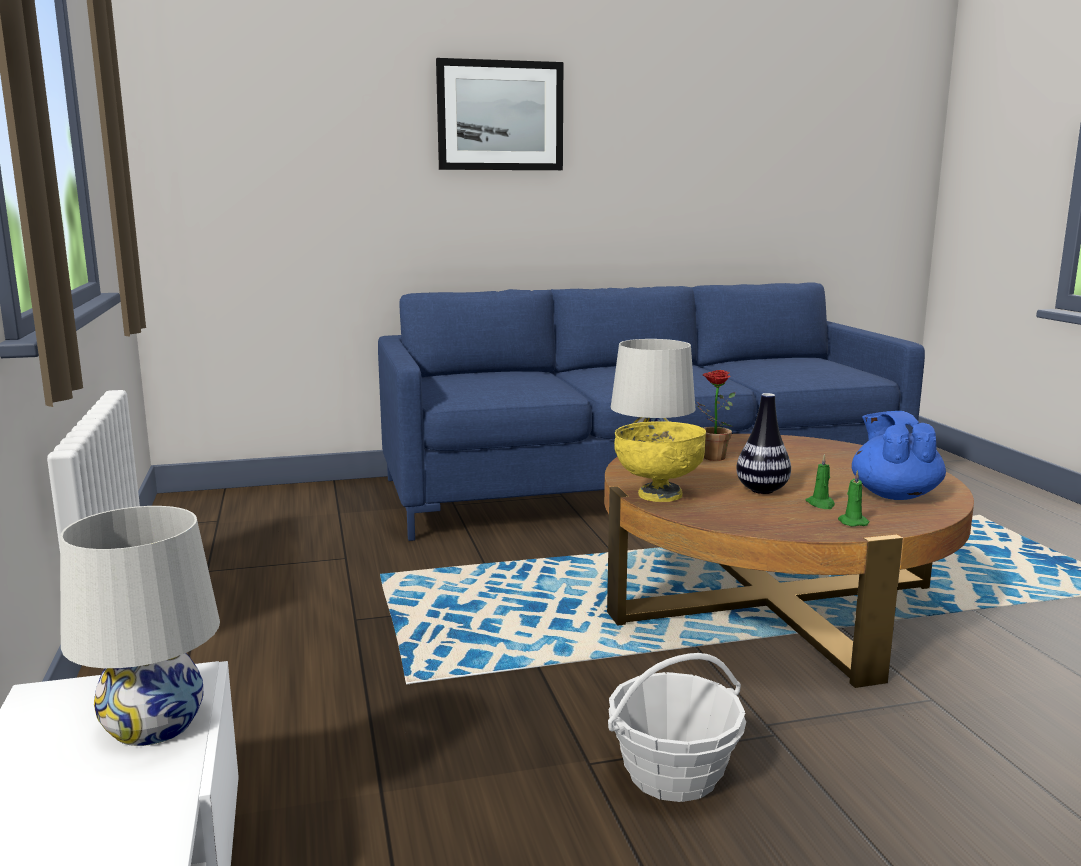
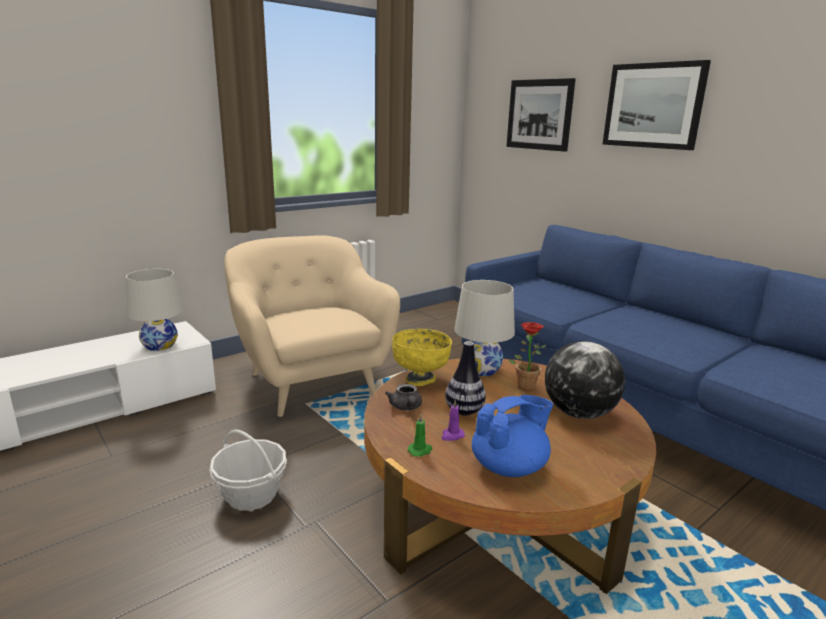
camera: 65 degrees right, 5 degrees up
green candle [805,454,835,509] -> purple candle [442,400,465,441]
none -> beige armchair [224,235,400,417]
none -> grey teapot [385,384,422,410]
none -> picture [506,78,576,152]
none -> globe [545,341,625,419]

